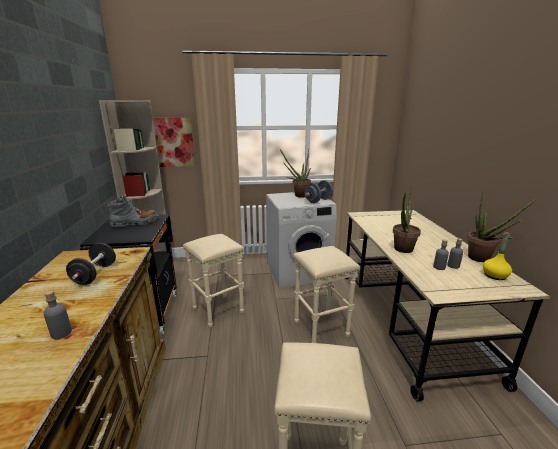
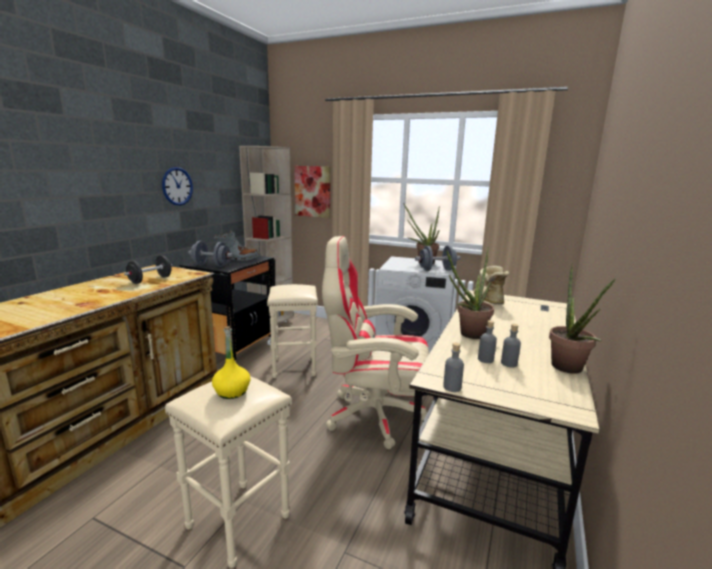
camera: 30 degrees right, 5 degrees down
grey bottle [44,290,72,339] -> grey bottle moved to [443,343,464,392]
beige stool [293,246,360,343] -> beige office chair [322,236,429,449]
yellow bottle [483,232,512,280] -> yellow bottle moved to [212,326,251,399]
none -> wall clock [162,167,193,206]
none -> grey dumbbell [188,241,233,267]
none -> boot [474,266,509,304]

